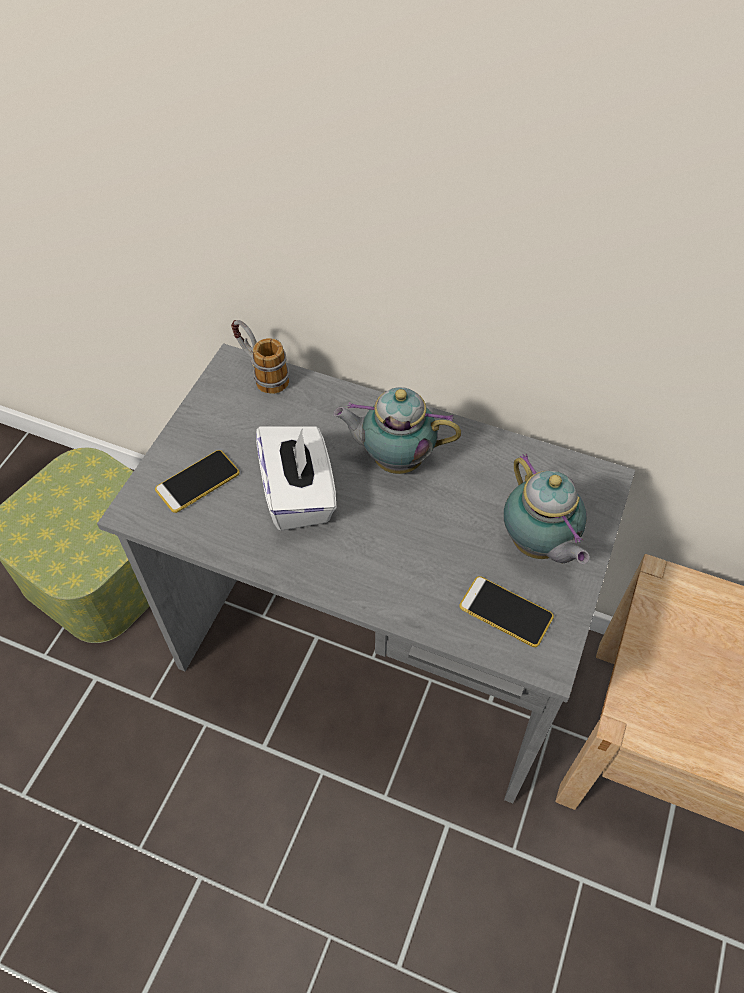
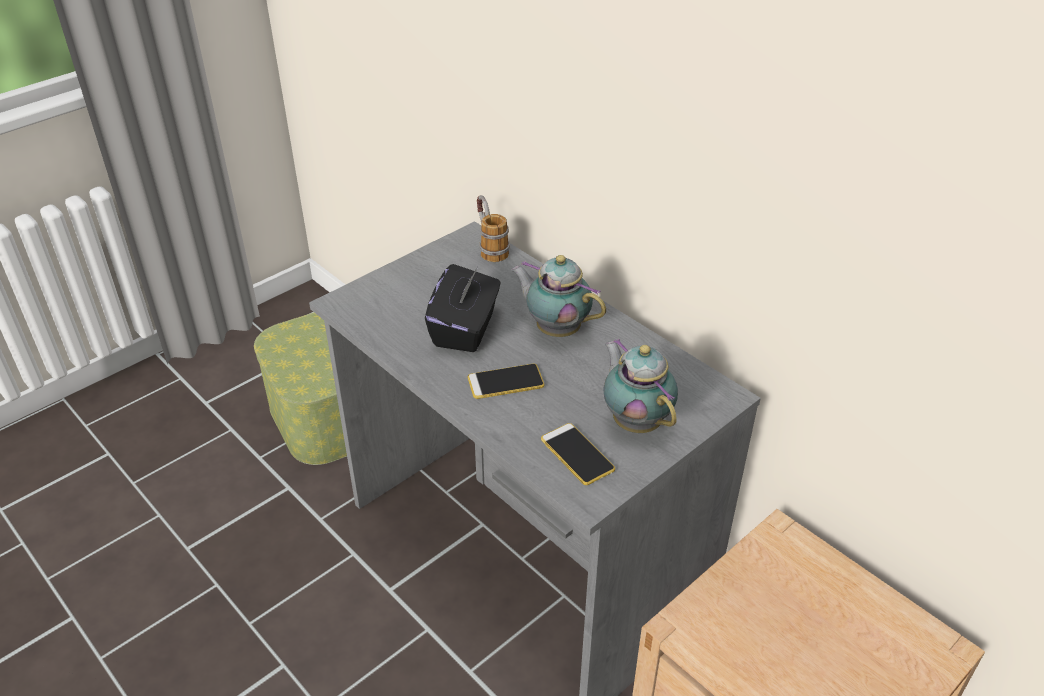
camera: 25 degrees right, 15 degrees down
phone [155,450,240,513] -> phone moved to [468,364,545,399]
white tissue box [256,426,337,531] -> black tissue box [425,264,500,352]
teapot [504,454,590,564] -> teapot turned 150 degrees clockwise [603,339,678,433]

